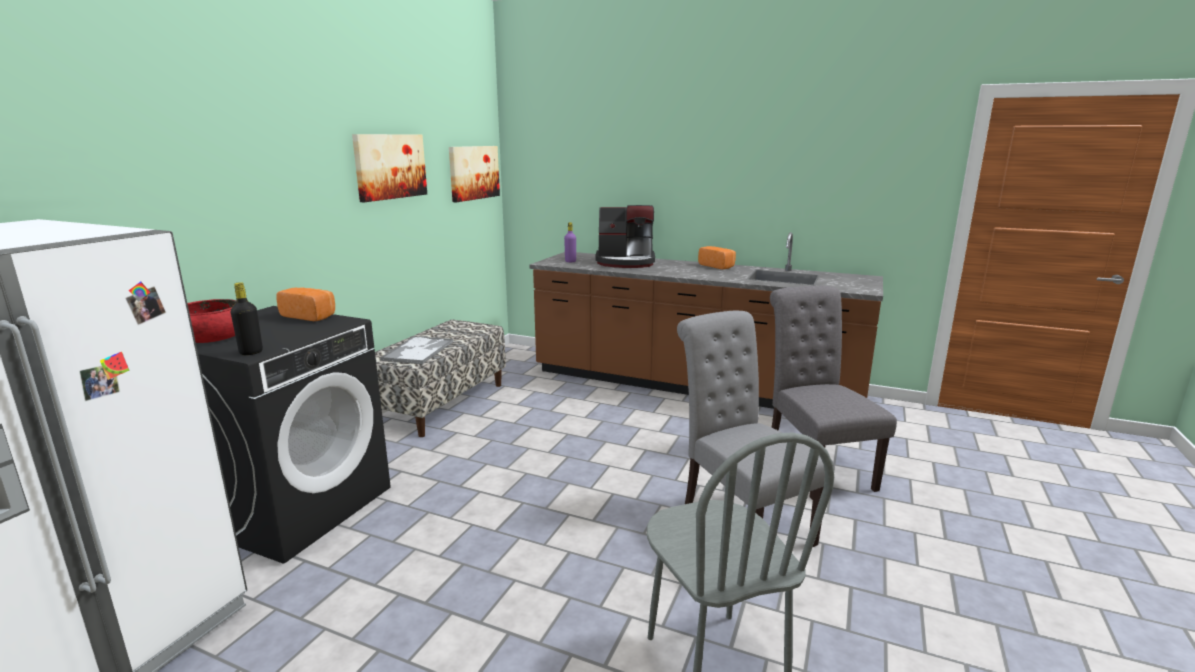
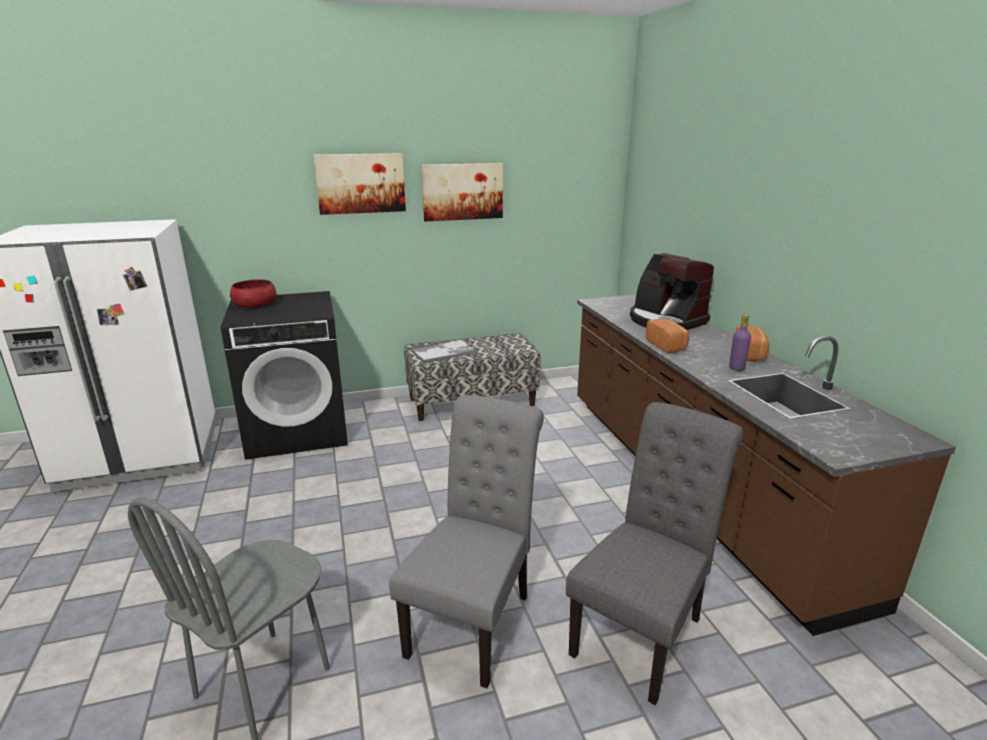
camera: 50 degrees right, 5 degrees up
black bottle [231,282,263,355] -> none
bread [276,287,335,321] -> bread moved to [646,319,690,353]
picture [449,146,500,202] -> picture moved to [314,153,406,215]
purple bottle [564,222,576,262] -> purple bottle moved to [729,315,751,371]

